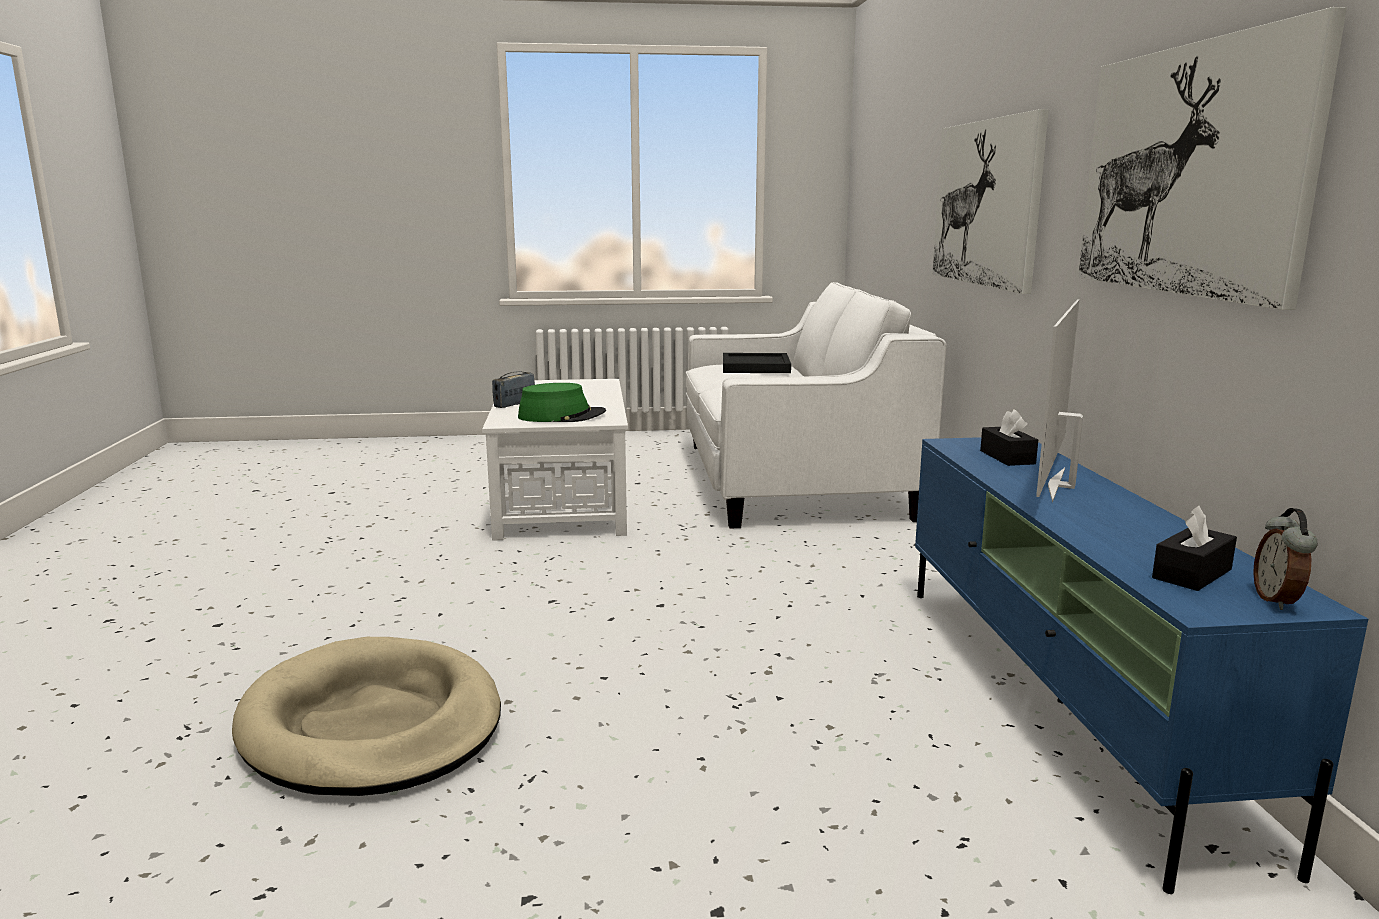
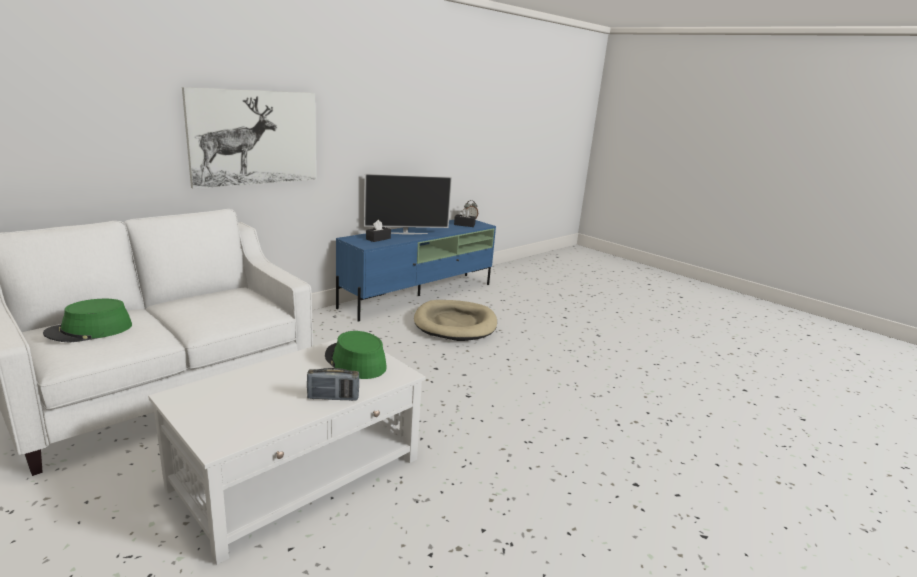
camera: 130 degrees left, 5 degrees up
beige dog bed [232,637,501,796] -> beige dog bed moved to [414,300,497,341]
black tray [723,353,791,373] -> green hat [43,299,132,342]
picture [1078,7,1347,310] -> none

